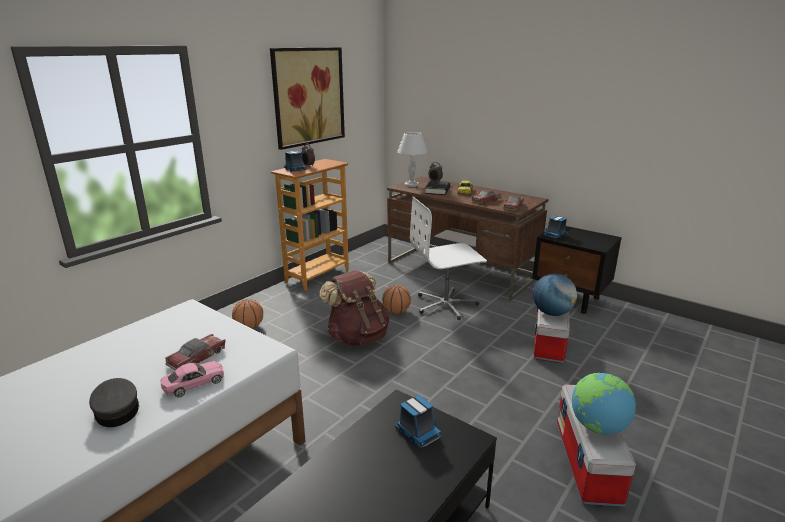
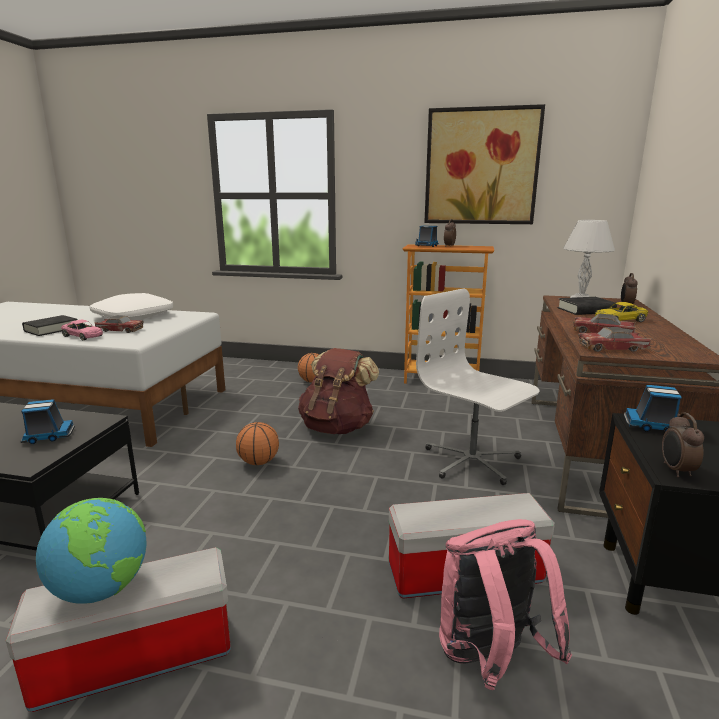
camera: 65 degrees right, 5 degrees down
grey cap [89,378,140,427] -> black book [22,315,78,336]
basketball [382,285,411,314] -> basketball moved to [236,422,279,465]
toy truck [395,395,442,449] -> toy truck turned 135 degrees counterclockwise [21,400,75,444]
globe [533,274,577,316] -> none
none -> white pillow [90,293,173,320]
none -> pink backpack [439,519,572,690]
none -> alarm clock [662,412,704,477]

